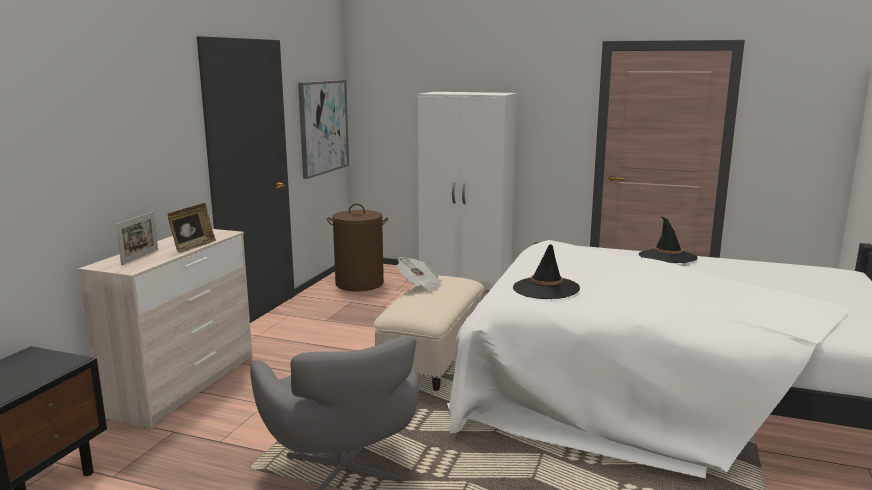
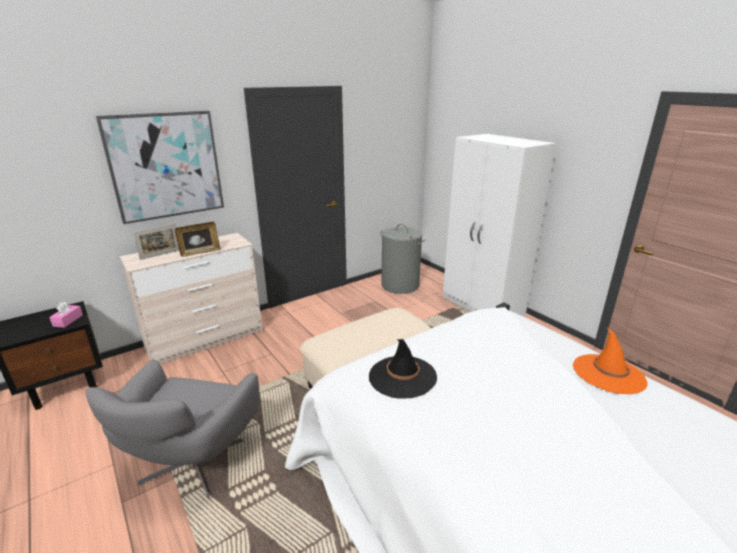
camera: 35 degrees right, 10 degrees up
picture [298,80,349,179] -> picture moved to [96,111,224,224]
brown laundry basket [327,204,389,292] -> grey laundry basket [380,224,425,294]
newspaper [397,257,442,292] -> none
black hat [639,216,698,263] -> orange hat [573,328,648,394]
none -> pink tissue box [49,302,83,328]

